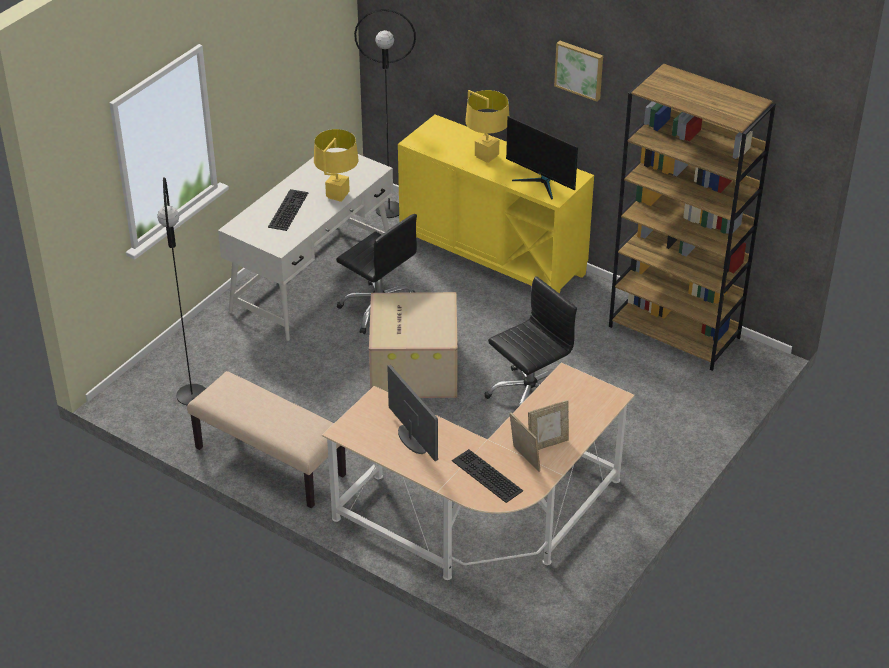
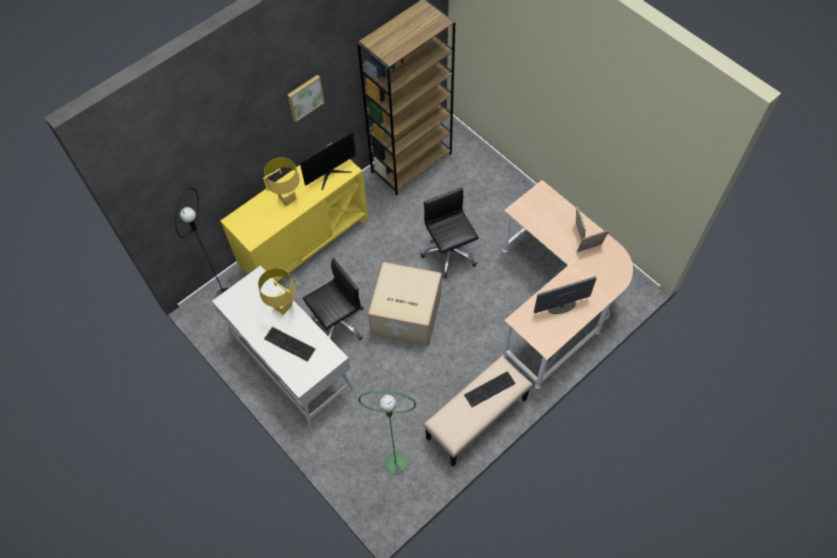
camera: 75 degrees left, 20 degrees up
black floor lamp [157,177,206,406] -> green floor lamp [358,391,416,475]
keyboard [452,449,523,503] -> keyboard moved to [464,371,516,407]

